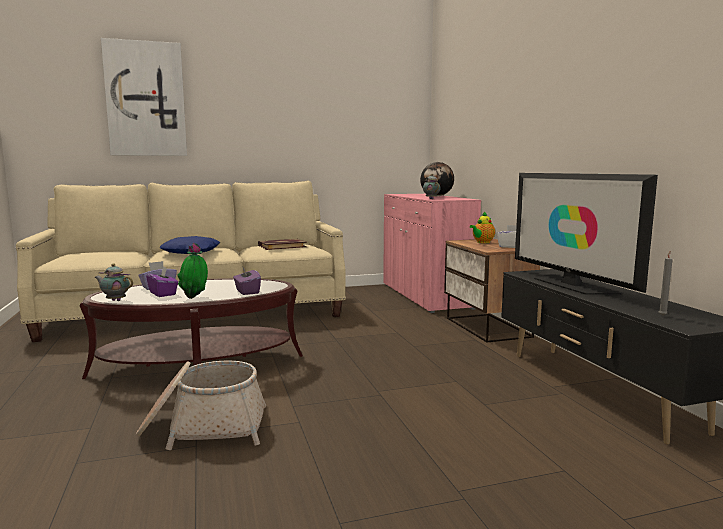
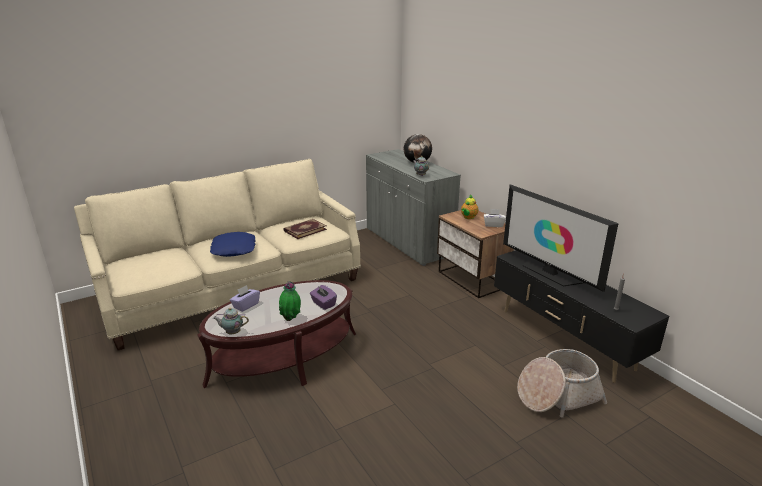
camera: 15 degrees left, 15 degrees up
picture [101,38,187,156] -> none
basket [136,361,266,450] -> basket moved to [517,349,607,418]
purple tissue box [146,266,178,297] -> none
pink cabinet [383,194,481,313] -> grey cabinet [366,149,461,266]

